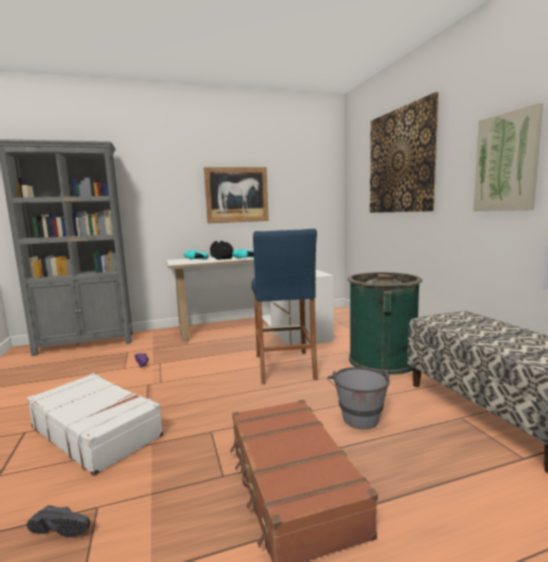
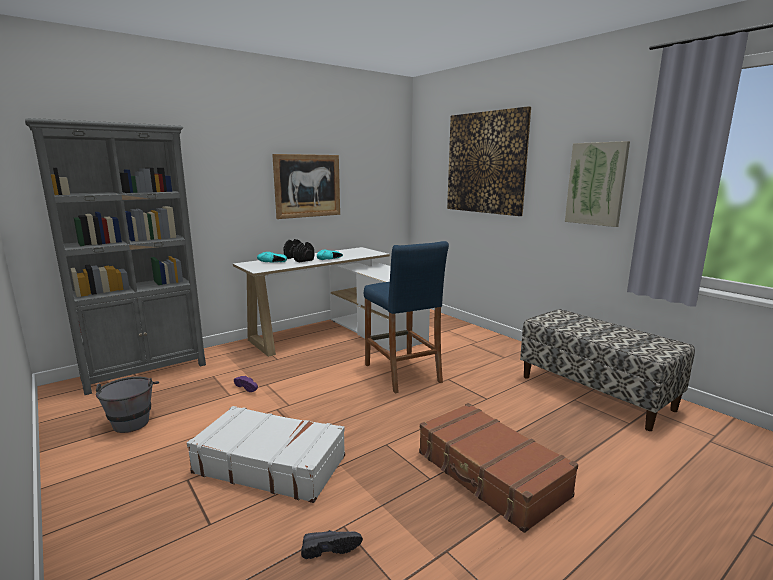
camera: 20 degrees left, 5 degrees up
grey bucket [328,367,390,429] -> grey bucket moved to [96,377,159,433]
green trash can [348,272,422,375] -> none

